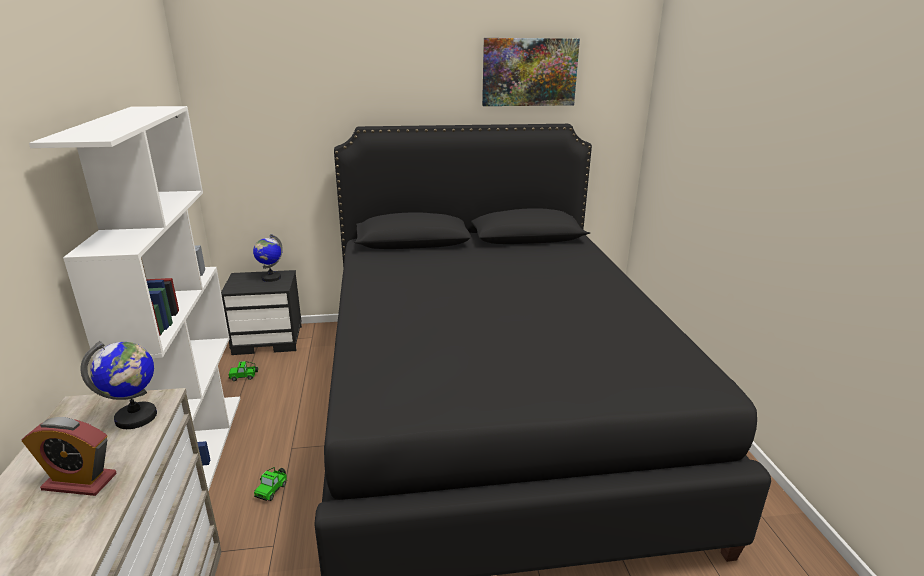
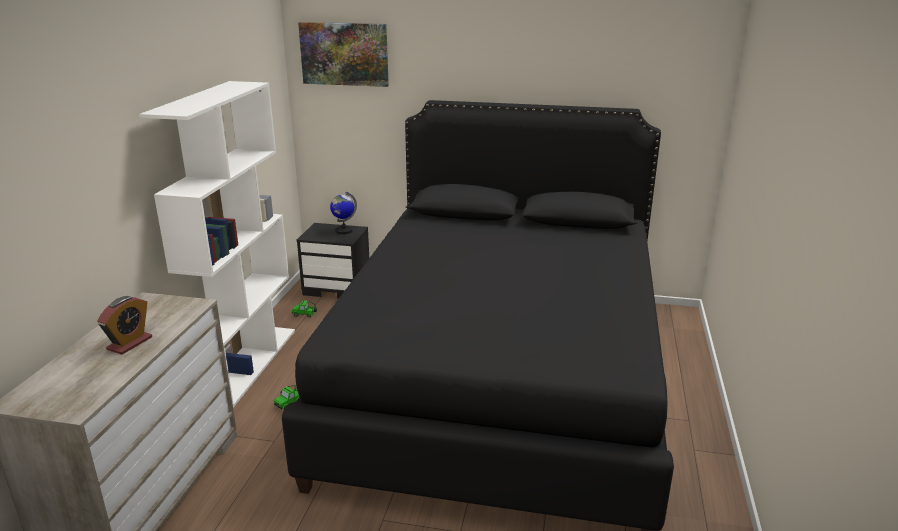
camera: 20 degrees right, 0 degrees up
alarm clock [22,417,117,496] -> alarm clock turned 90 degrees counterclockwise [97,296,152,355]
globe [80,341,157,429] -> none
picture [482,38,580,106] -> picture moved to [298,22,389,87]

